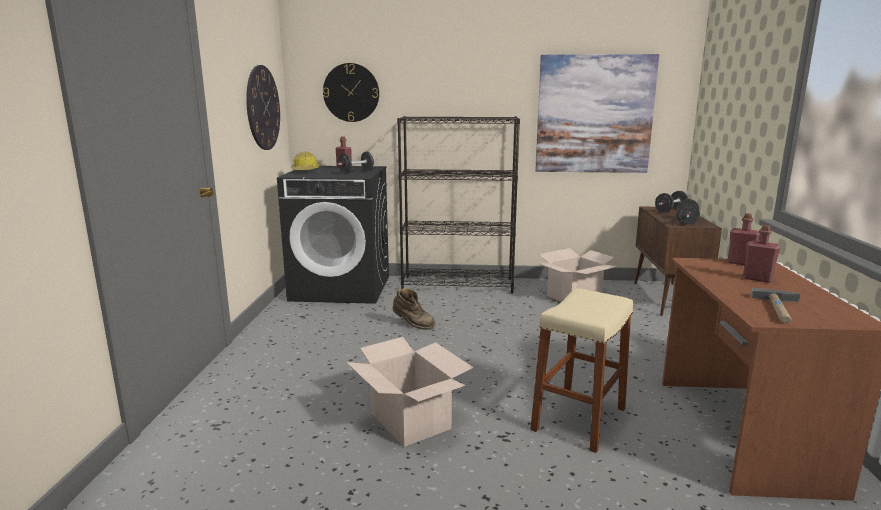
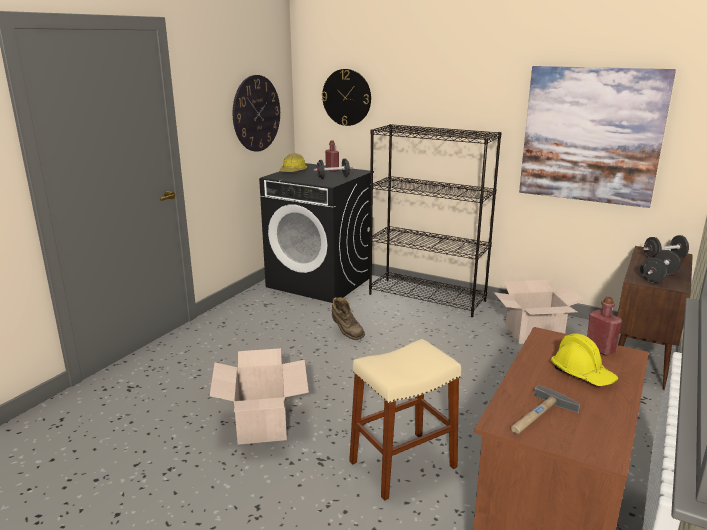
camera: 25 degrees right, 5 degrees up
red bottle [743,225,780,283] -> yellow hard hat [551,333,618,386]

